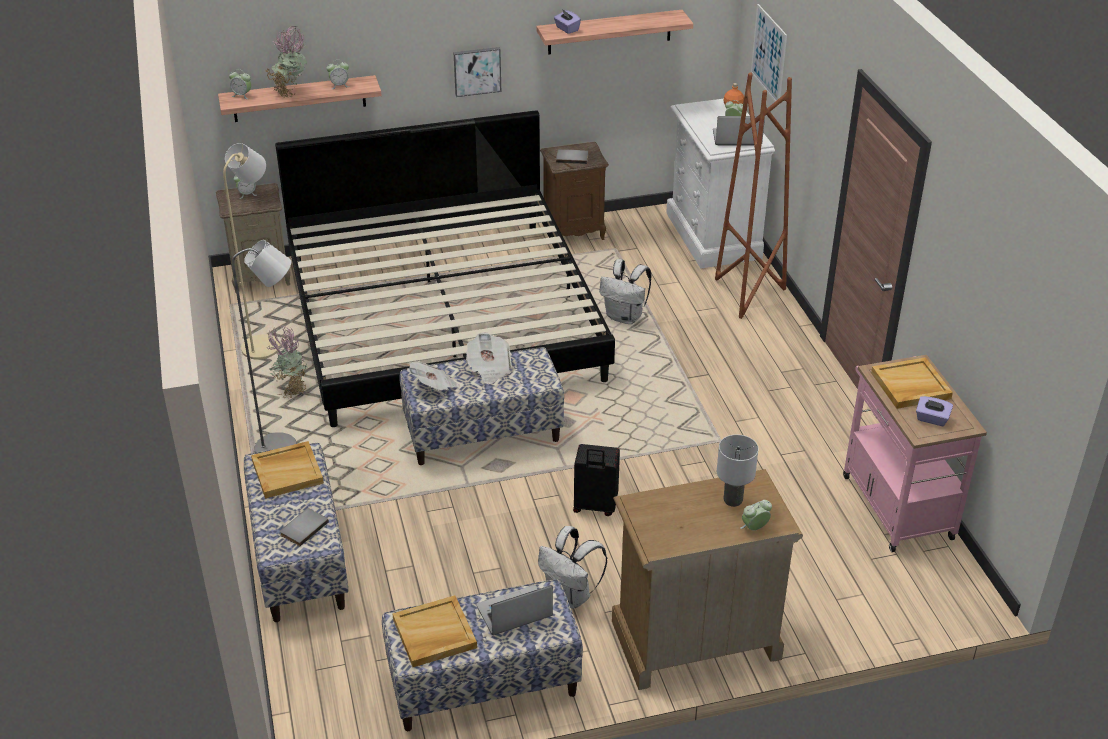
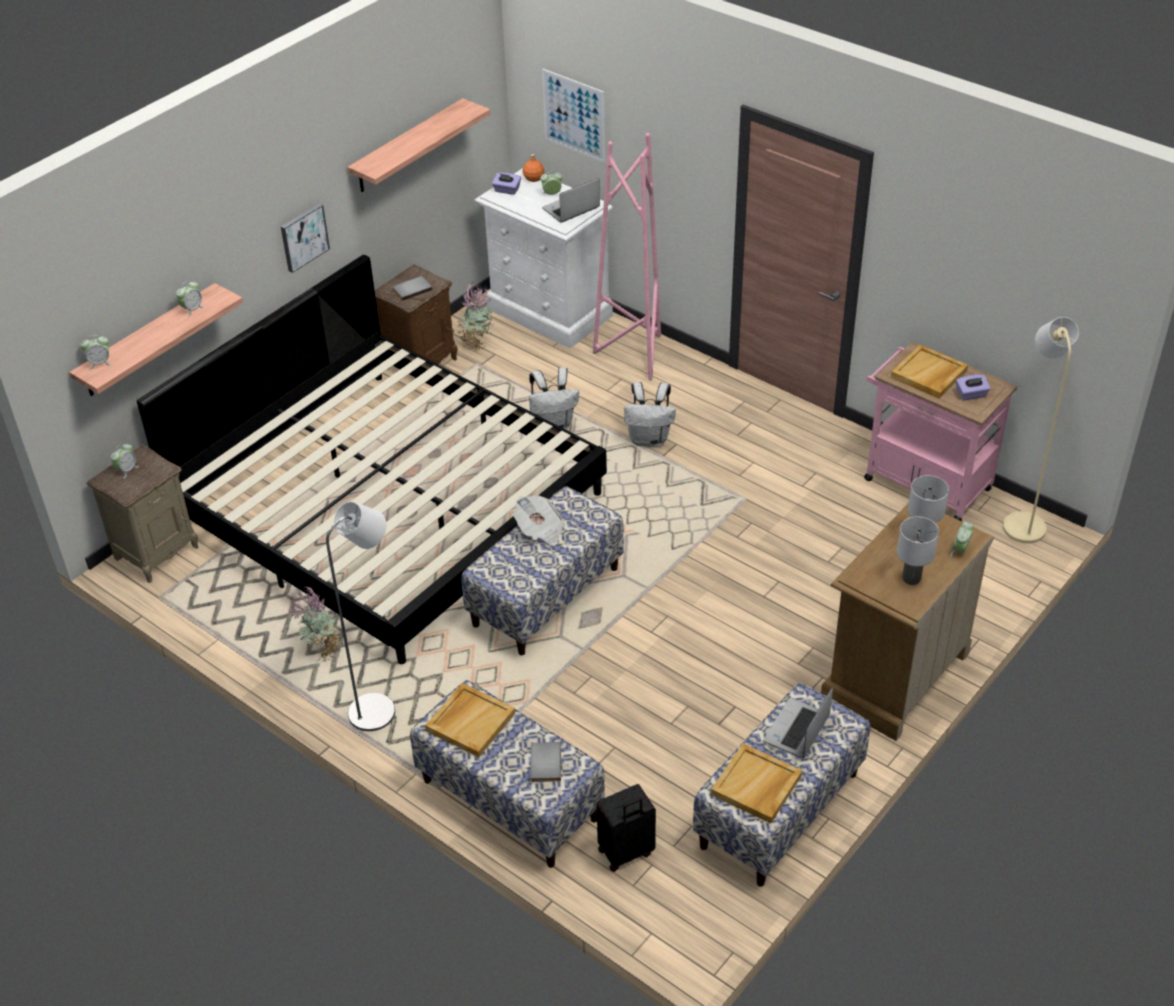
camera: 35 degrees left, 5 degrees up
beige floor lamp [223,143,280,360] -> beige floor lamp moved to [1003,317,1079,544]
potted plant [265,26,307,97] -> potted plant moved to [457,281,494,350]
newspaper [407,361,460,391] -> none
white backpack [538,526,607,609] -> white backpack moved to [624,382,676,447]
purple tissue box [554,9,581,34] -> purple tissue box moved to [492,172,521,195]
black suitcase [573,444,620,516] -> black suitcase moved to [597,784,656,872]
brown clothes rack [715,72,792,319] -> pink clothes rack [593,133,661,380]
none -> white table lamp [897,517,939,585]

